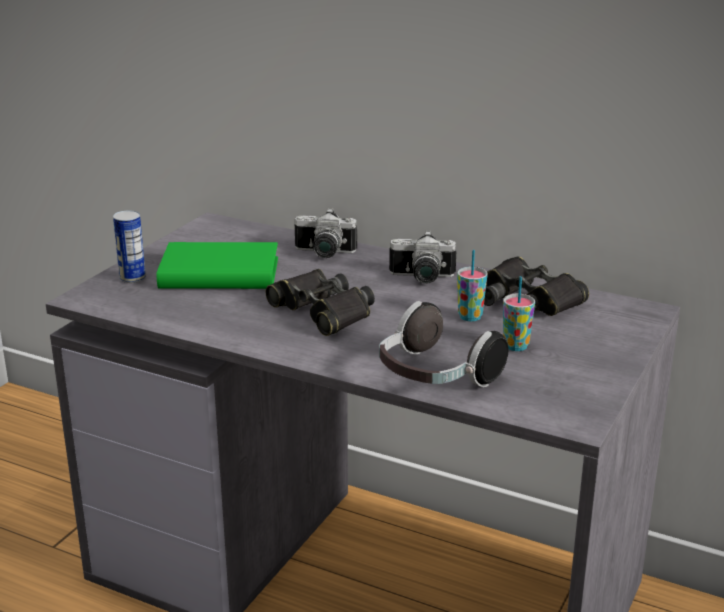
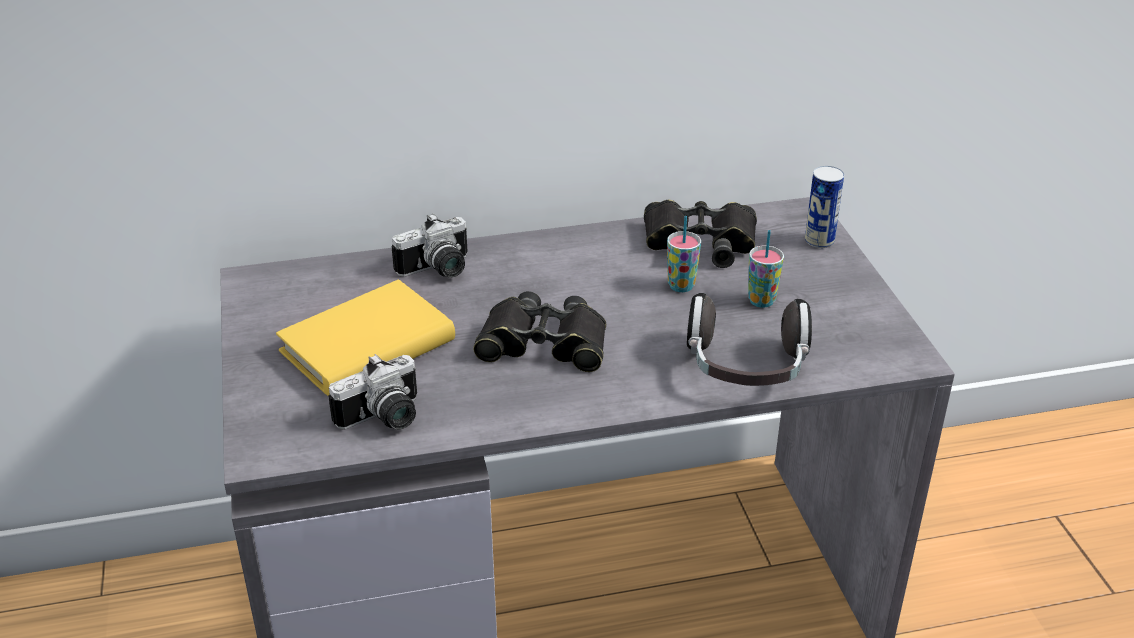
camera: 40 degrees left, 10 degrees up
can [113,211,146,283] -> can moved to [805,166,844,248]
green book [156,242,278,289] -> yellow book [276,279,455,396]
camera [389,230,456,284] -> camera moved to [328,354,417,430]

